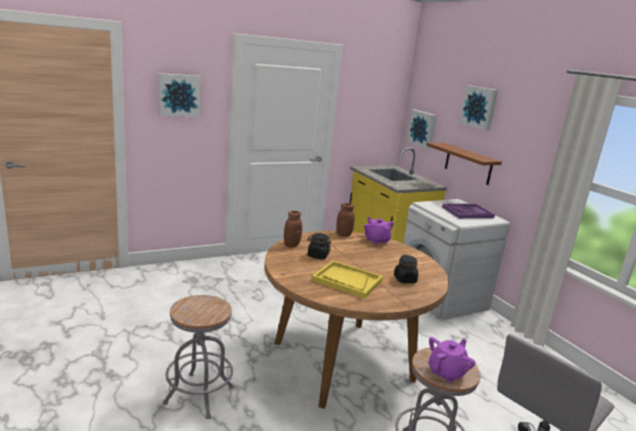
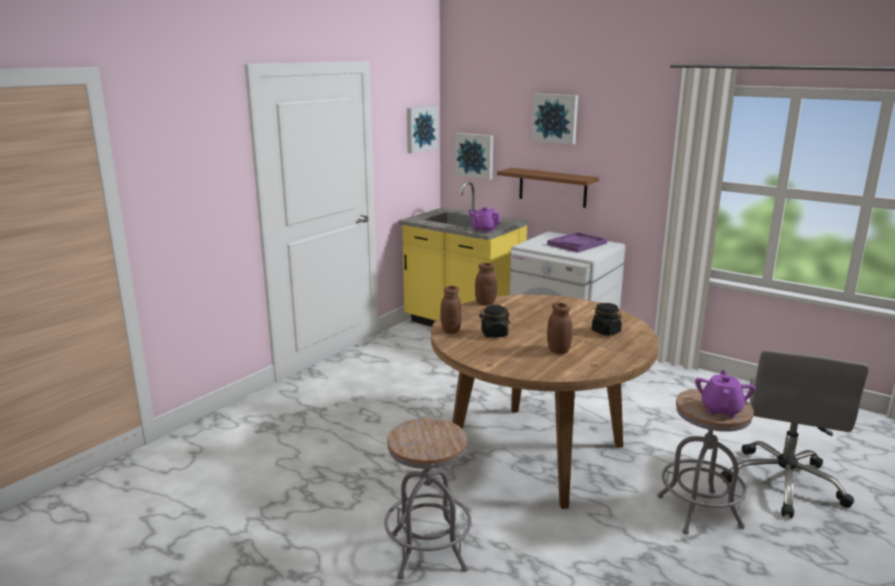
camera: 25 degrees left, 0 degrees up
picture [158,73,201,117] -> picture moved to [407,105,438,153]
yellow tray [312,261,383,299] -> brown jar [547,303,573,354]
purple teapot [364,217,394,245] -> purple teapot moved to [468,207,501,233]

